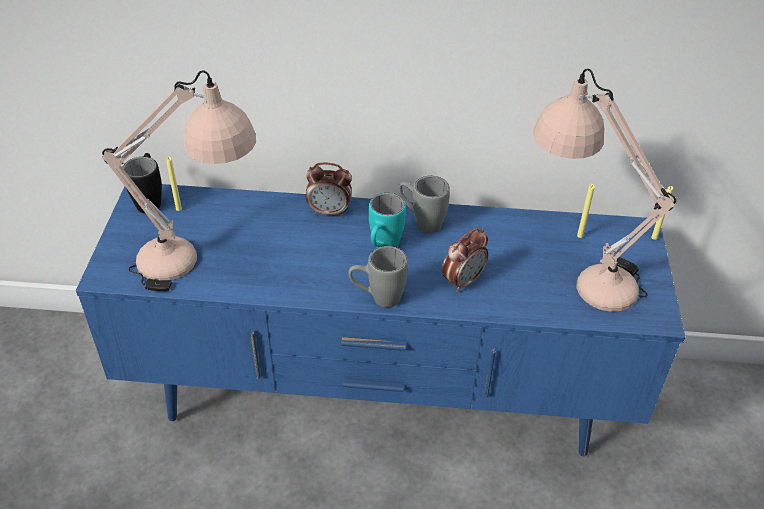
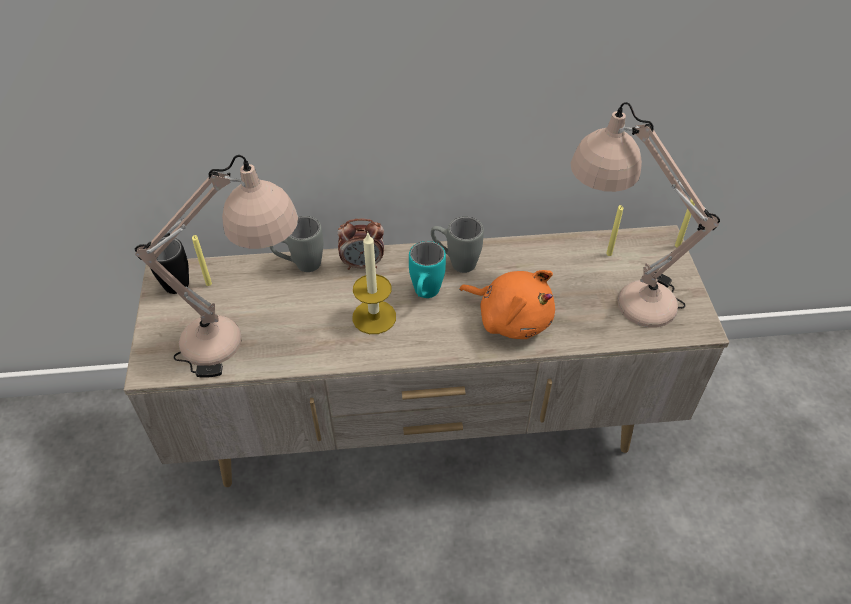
camera: 10 degrees left, 5 degrees up
blue tv stand [76,184,685,456] -> beige tv stand [124,225,730,487]
grey mug [348,246,408,307] -> grey mug moved to [270,216,323,272]
alarm clock [442,228,488,293] -> orange plush toy [459,270,555,339]
none -> candle [352,231,396,334]

